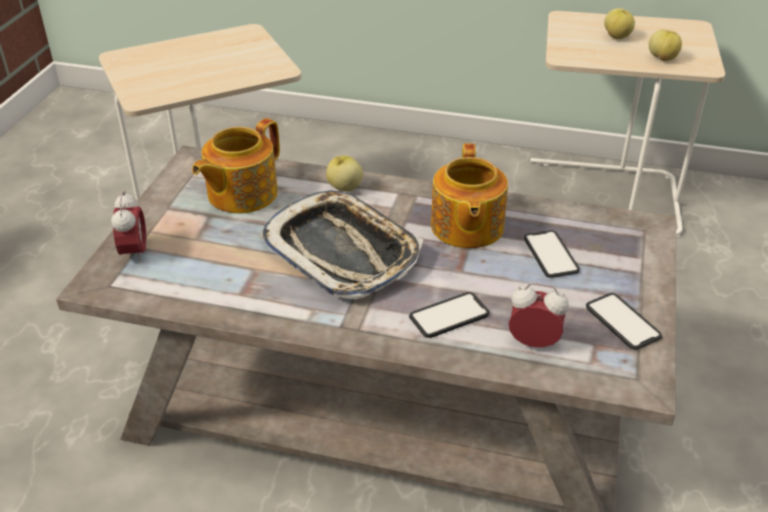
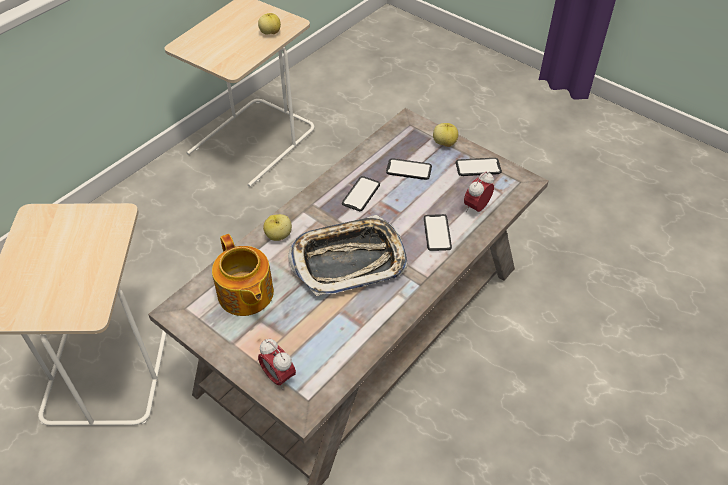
camera: 65 degrees left, 10 degrees up
alarm clock [111,191,146,264] -> alarm clock turned 150 degrees counterclockwise [258,339,296,390]
teapot [431,144,508,248] -> phone [342,176,380,211]
apple [604,8,635,39] -> apple moved to [433,123,458,147]

